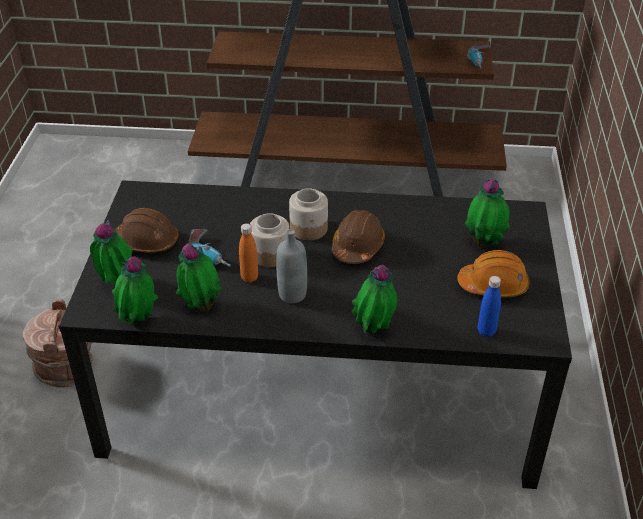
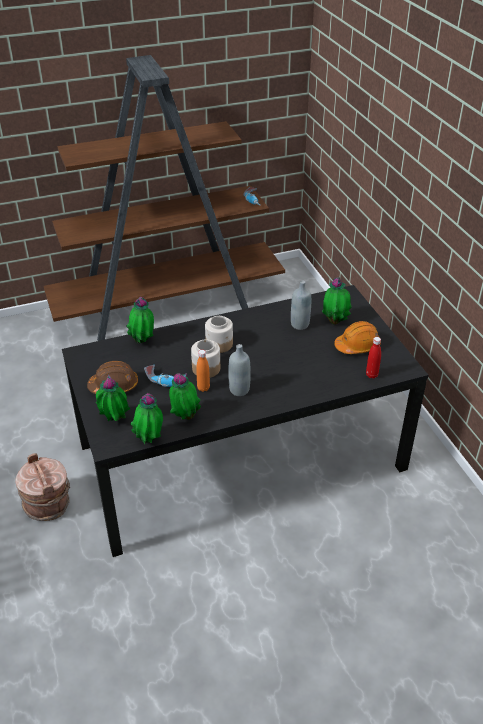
camera: 25 degrees left, 0 degrees up
brown hard hat [332,210,385,264] -> none
potted plant [352,264,397,334] -> potted plant moved to [127,297,154,343]
blue bottle [478,276,501,337] -> red bottle [366,337,381,378]
none -> grey bottle [291,281,311,330]

